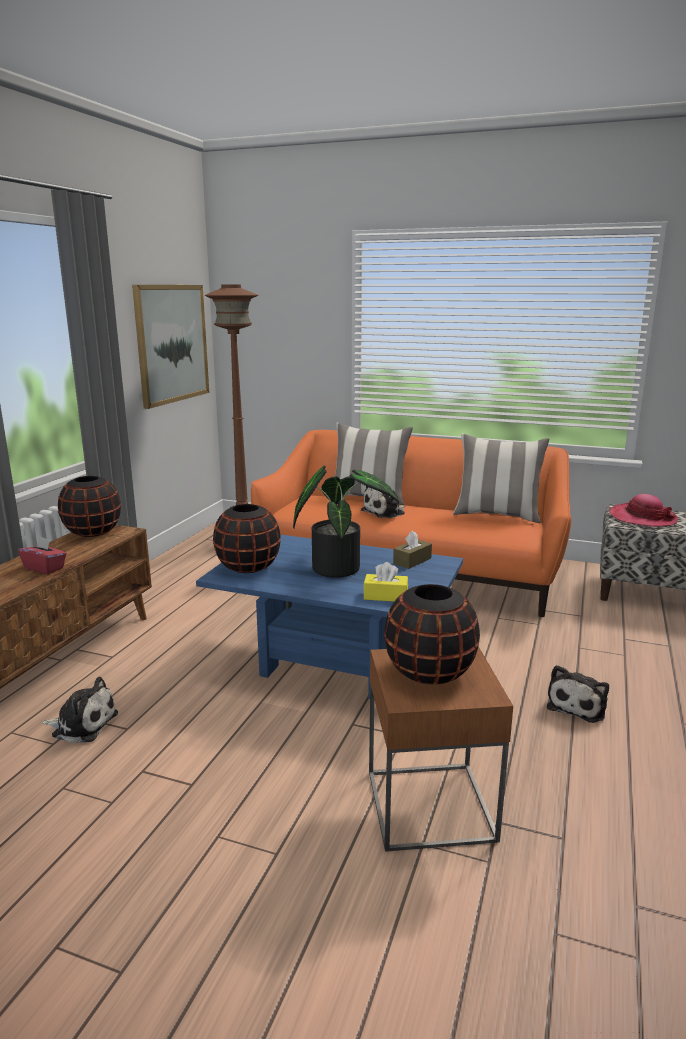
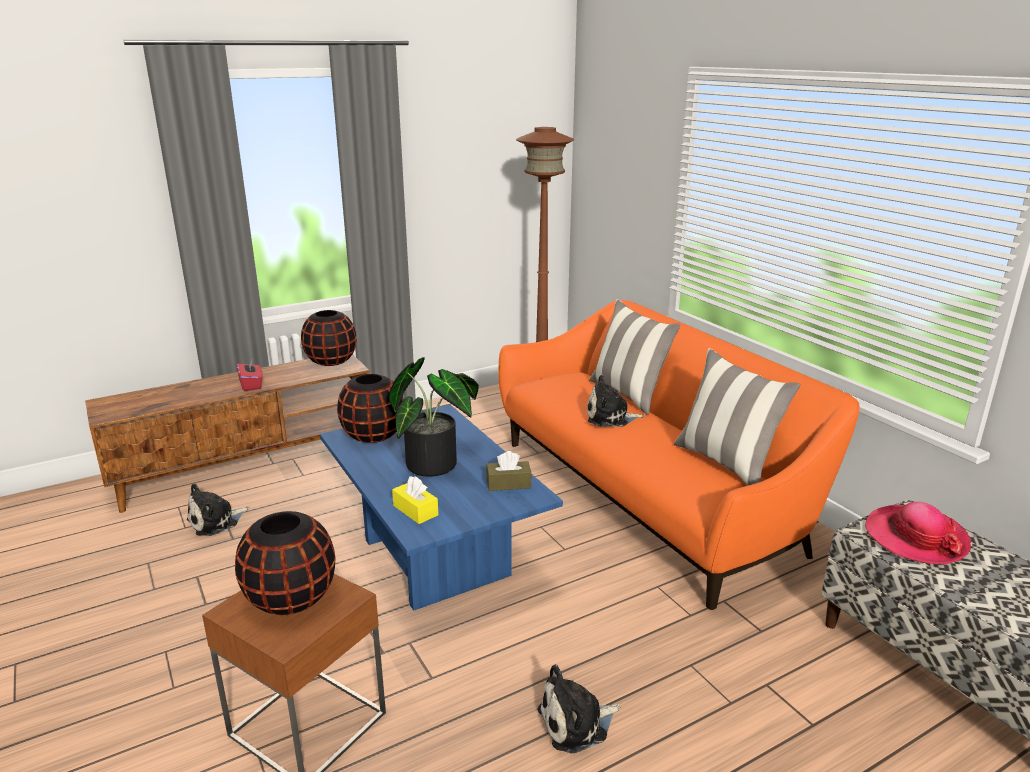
camera: 40 degrees right, 5 degrees up
plush toy [41,677,118,743] -> plush toy turned 90 degrees clockwise [187,483,249,536]
picture [132,285,209,409] -> none

